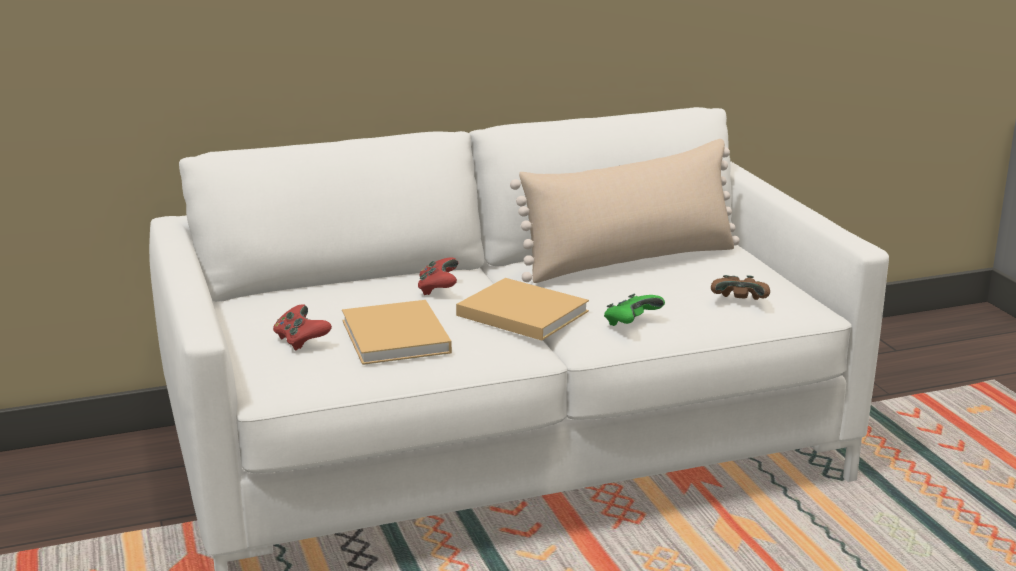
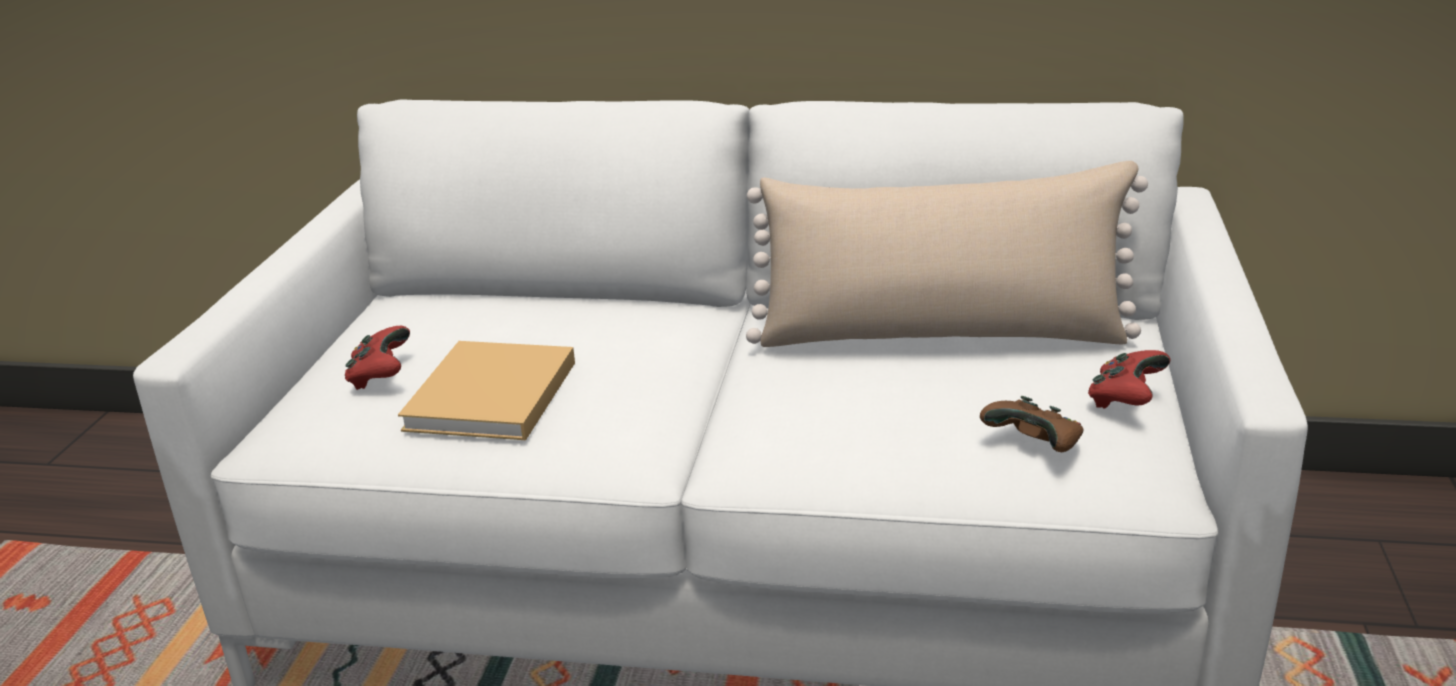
camera: 30 degrees right, 5 degrees up
red game controller [418,258,458,295] -> red game controller moved to [1088,350,1171,409]
beige book [456,278,589,341] -> none
green game controller [604,294,665,326] -> none

